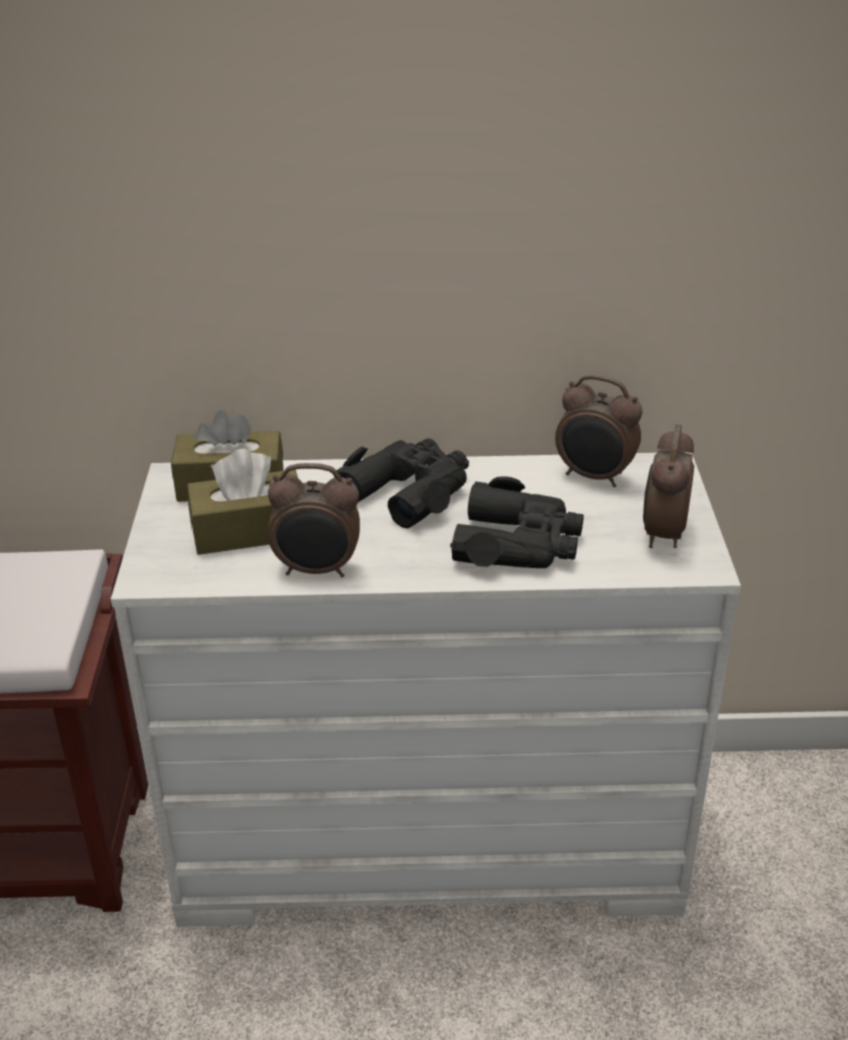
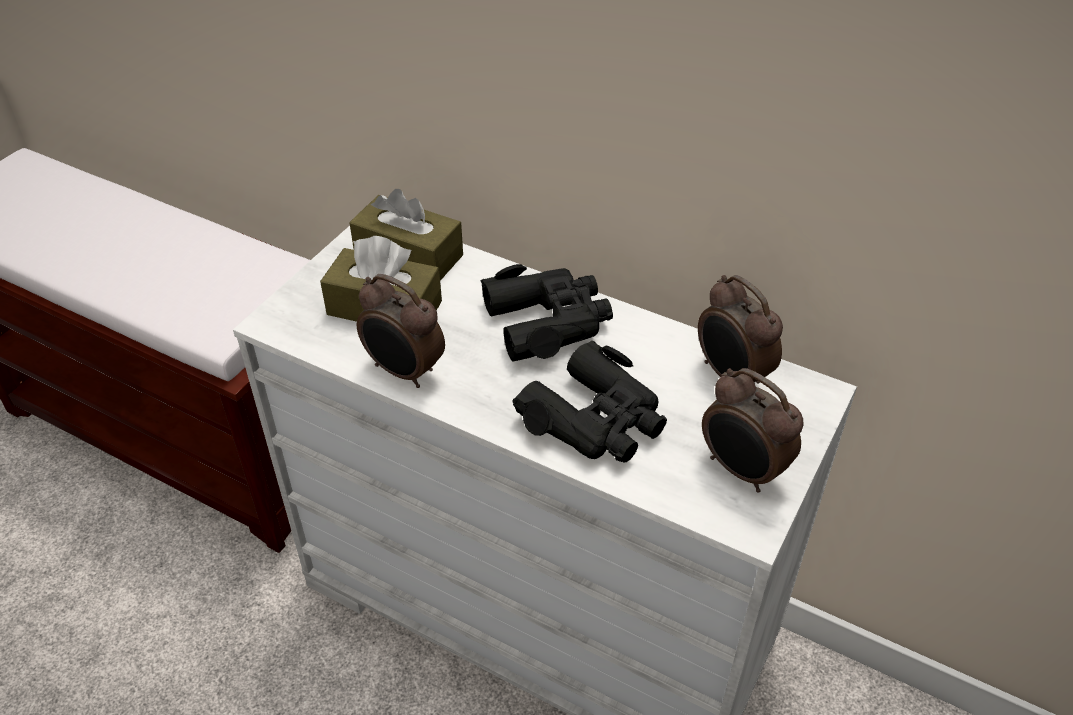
camera: 30 degrees right, 10 degrees up
alarm clock [643,424,694,548] -> alarm clock turned 90 degrees counterclockwise [702,368,803,493]

